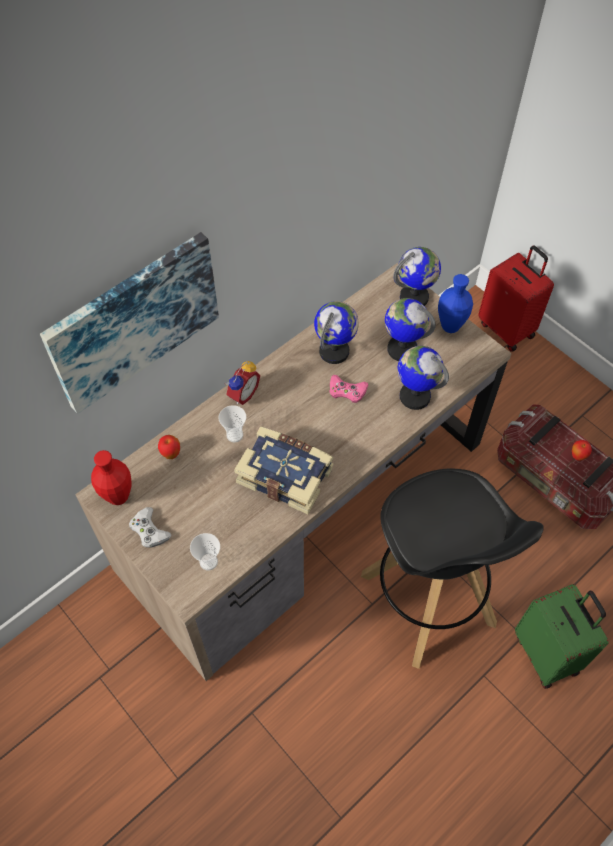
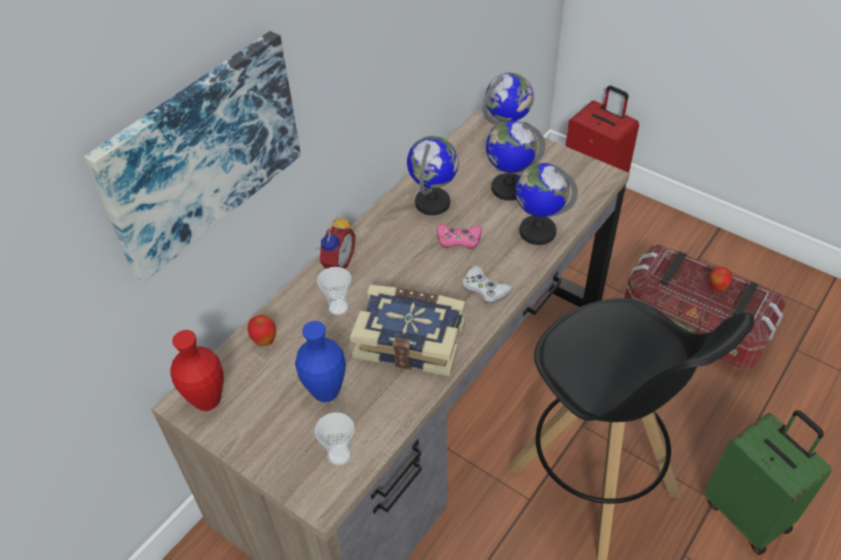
camera: 10 degrees left, 10 degrees down
white game controller [129,507,172,548] -> white game controller moved to [463,266,513,304]
blue vase [438,274,473,333] -> blue vase moved to [295,321,346,402]

